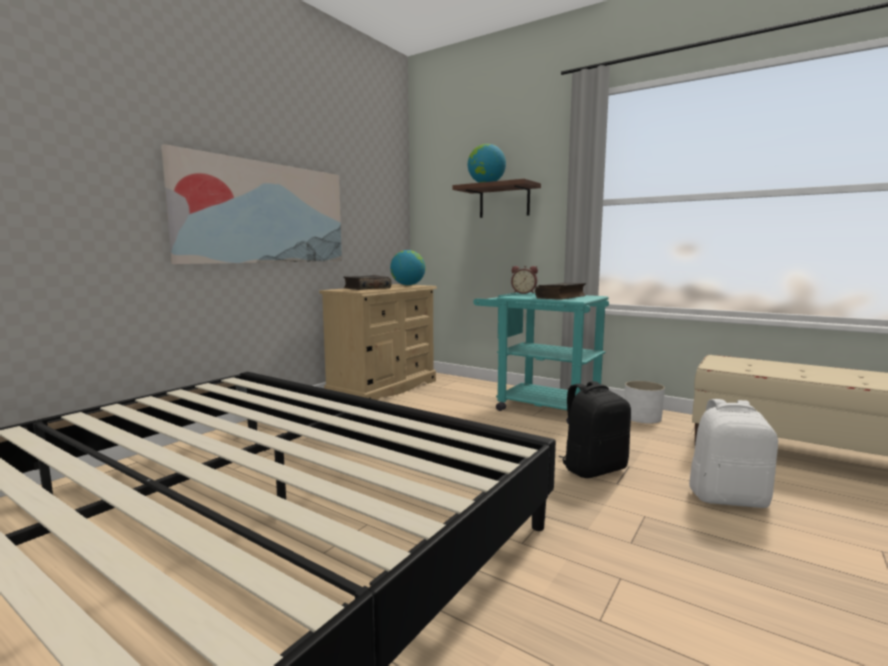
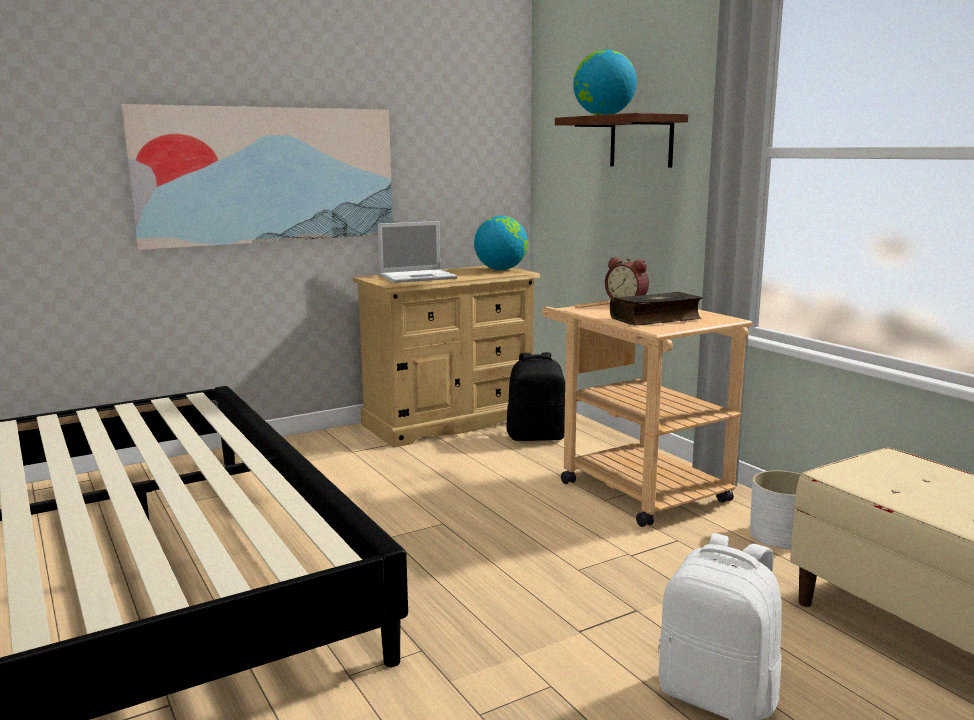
camera: 25 degrees right, 5 degrees up
book [344,275,391,290] -> laptop [378,221,457,283]
turquoise cart [473,292,609,424] -> beige cart [542,301,753,527]
black backpack [559,381,631,478] -> black backpack moved to [506,352,565,441]

